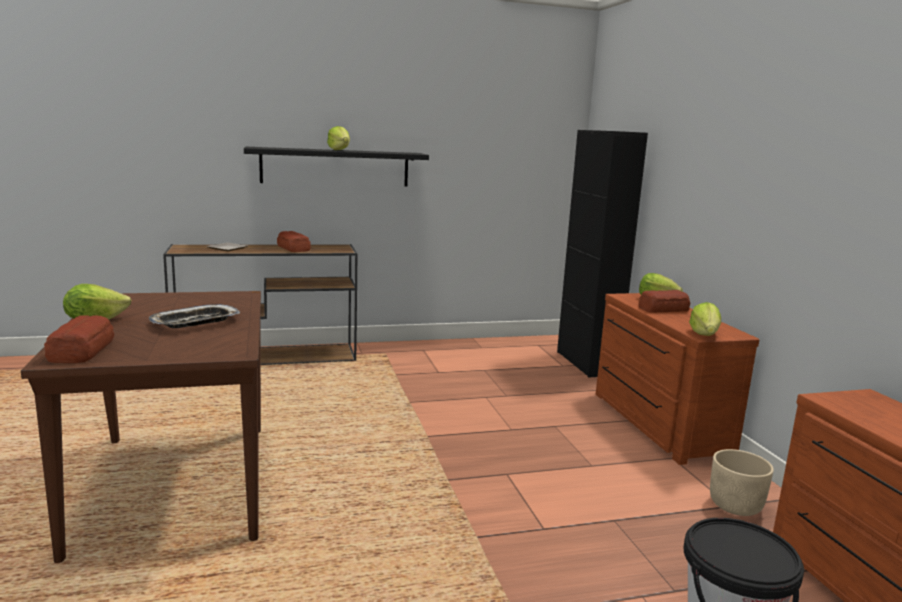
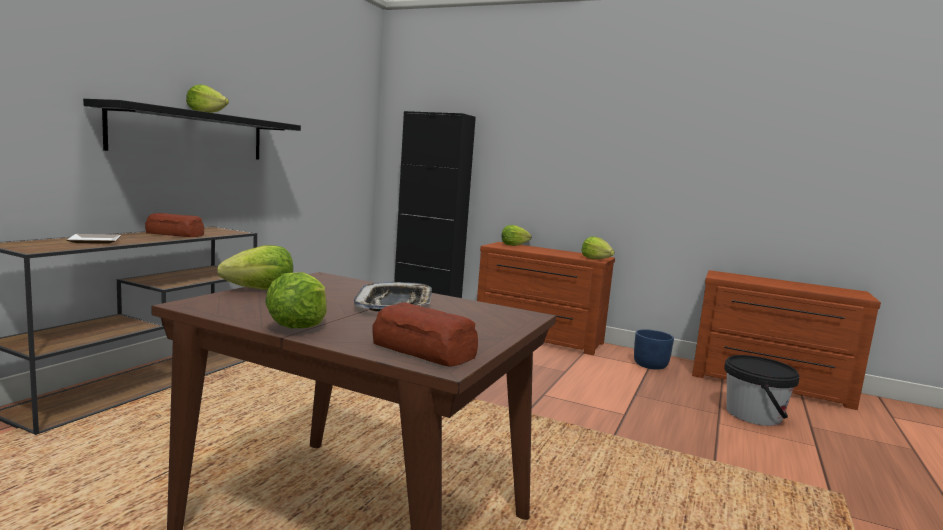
camera: 50 degrees left, 5 degrees down
bread [639,290,690,313] -> none
beige planter [710,449,774,516] -> blue planter [634,329,674,370]
none -> lettuce [217,245,293,290]

